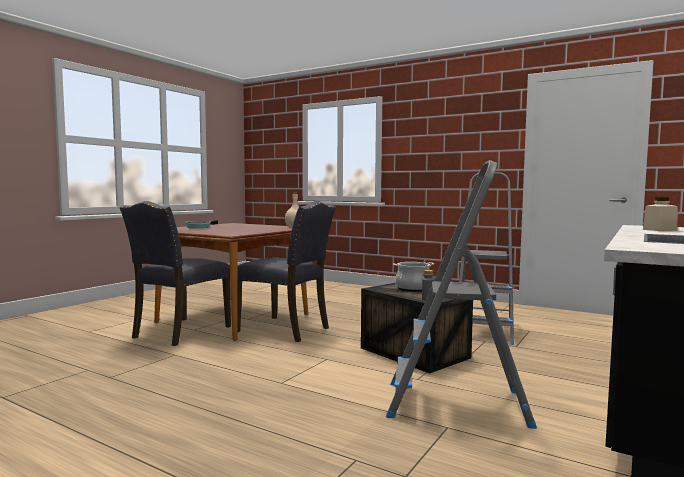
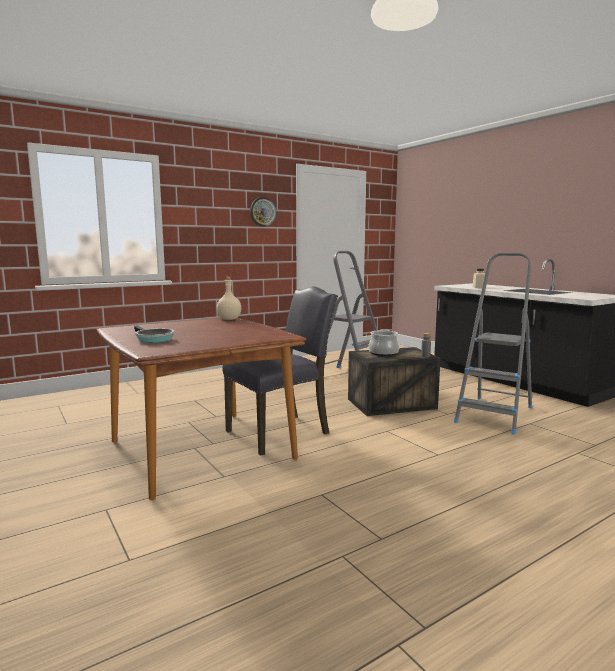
camera: 65 degrees left, 5 degrees up
grey chair [120,201,231,346] -> none
none -> wall clock [250,197,277,227]

